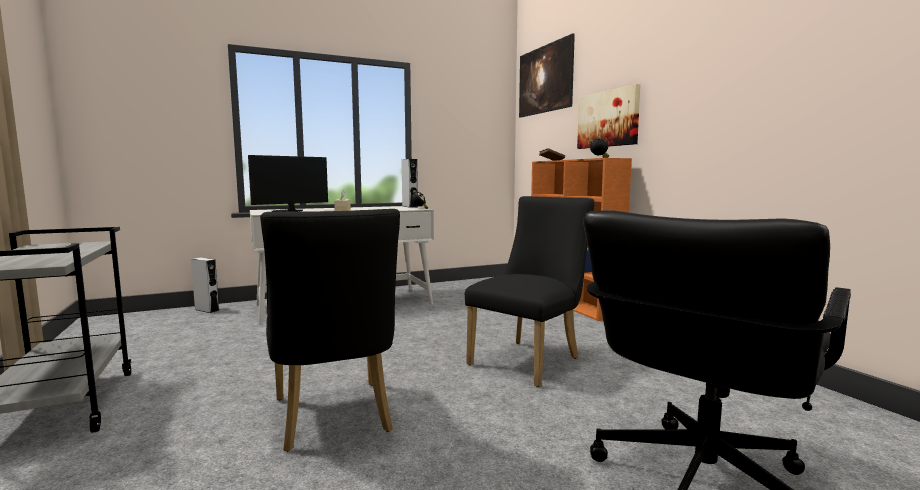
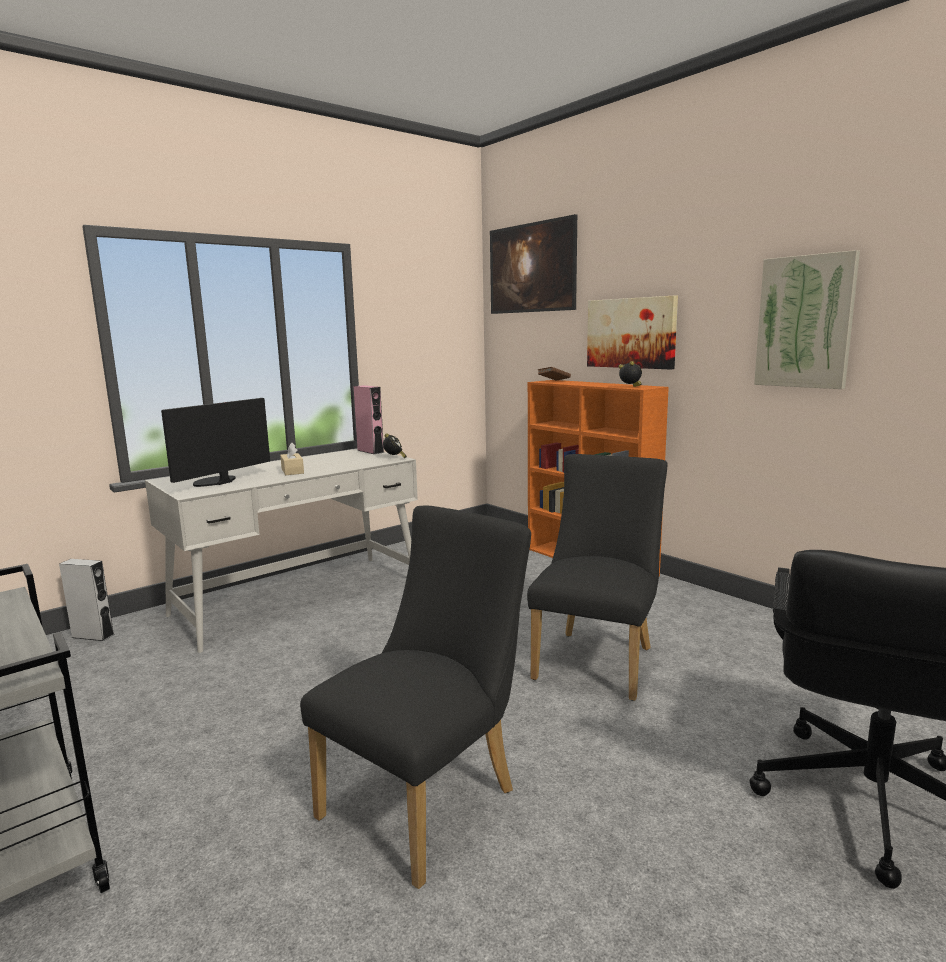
camera: 15 degrees left, 5 degrees up
black chair [260,209,400,452] -> black chair turned 105 degrees counterclockwise [300,506,531,889]
grey speaker [402,159,418,208] -> pink speaker [354,385,384,454]
none -> picture [754,250,860,389]

